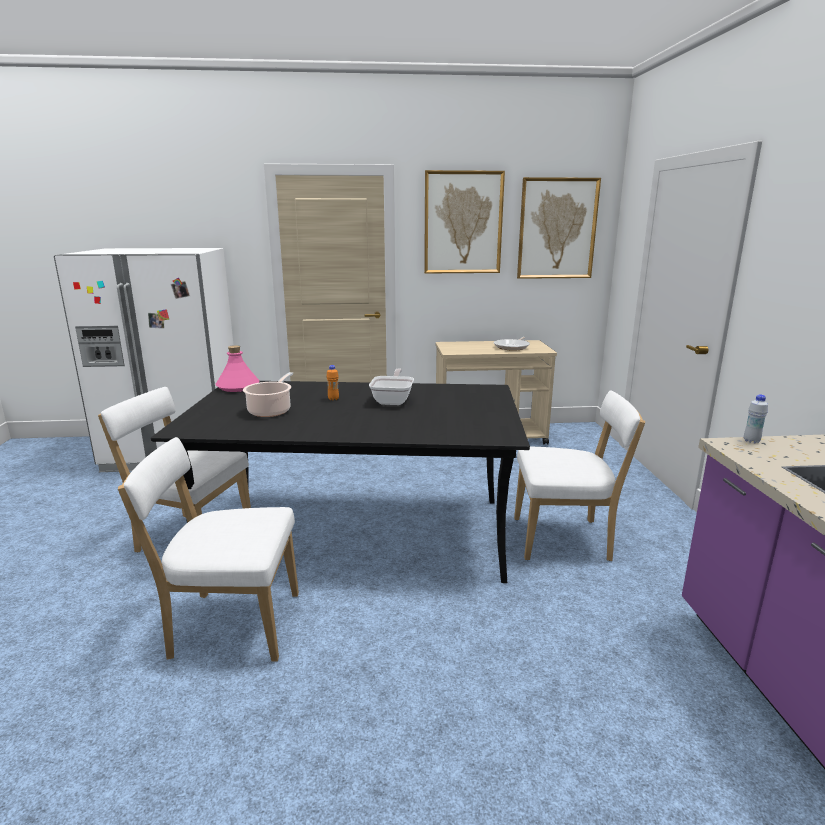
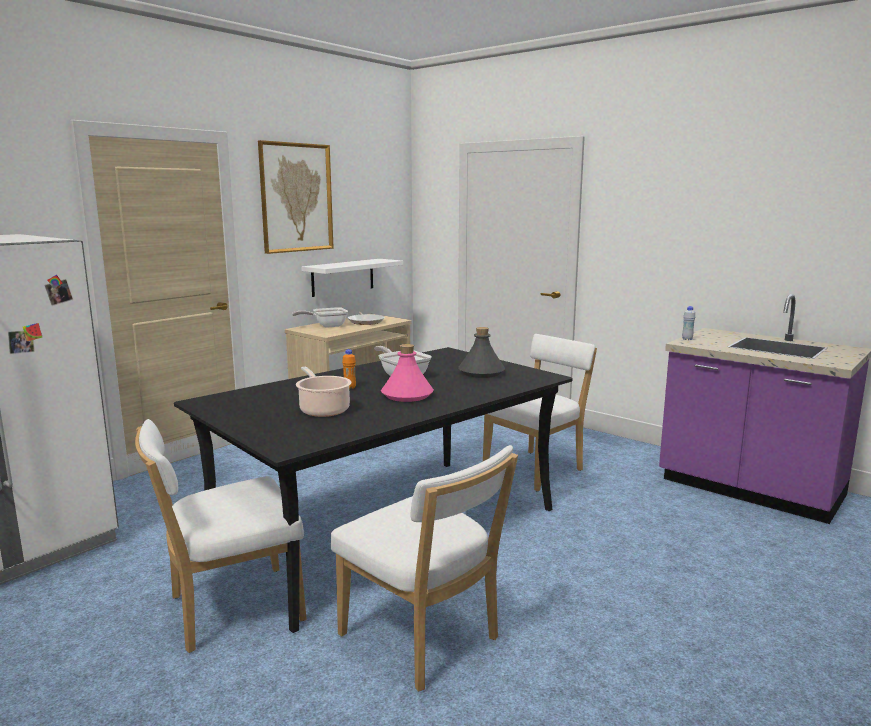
camera: 45 degrees left, 5 degrees down
white chair [118,437,299,662] -> white chair turned 90 degrees counterclockwise [331,445,518,692]
pink bottle [216,345,260,392] -> pink bottle moved to [381,344,434,402]
picture [517,177,601,279] -> none
none -> frying pan [292,307,348,328]
none -> white shelf [301,259,403,297]
none -> grey bottle [458,327,505,378]

